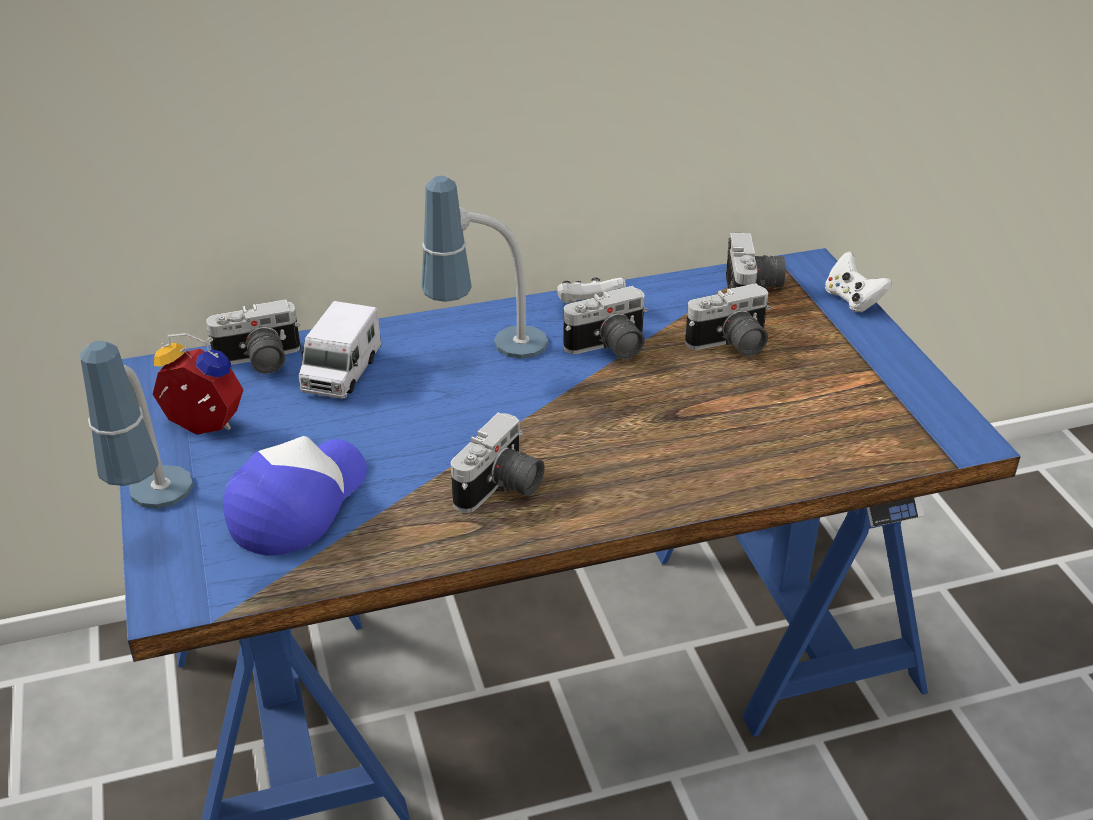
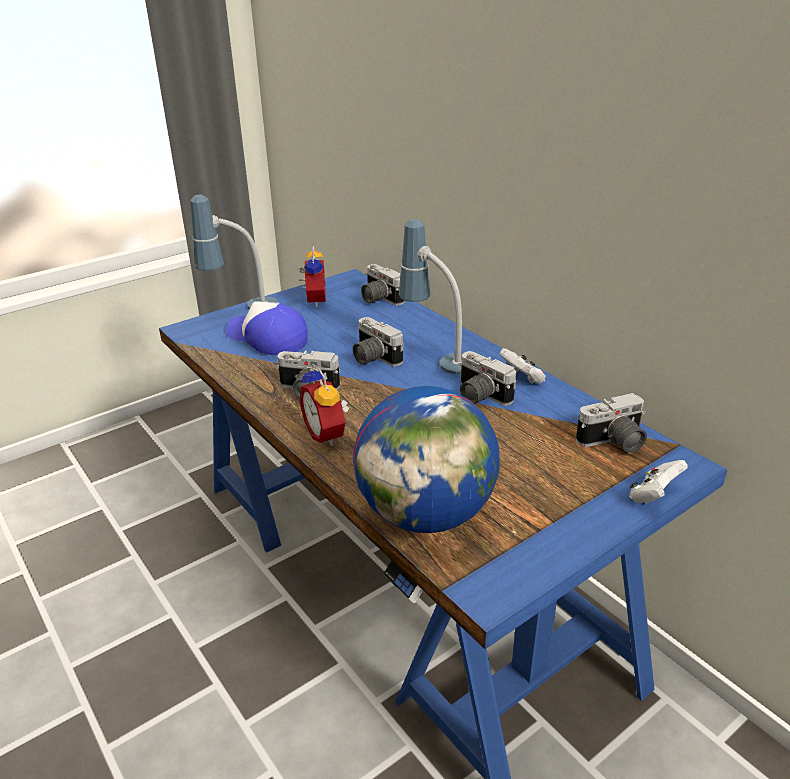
camera: 70 degrees right, 5 degrees down
cap [223,436,367,556] -> cap turned 150 degrees counterclockwise [226,301,308,355]
toy truck [298,301,381,399] -> none
camera [685,283,771,356] -> camera moved to [353,317,404,367]
none -> alarm clock [299,364,349,446]
none -> globe [353,386,500,533]

